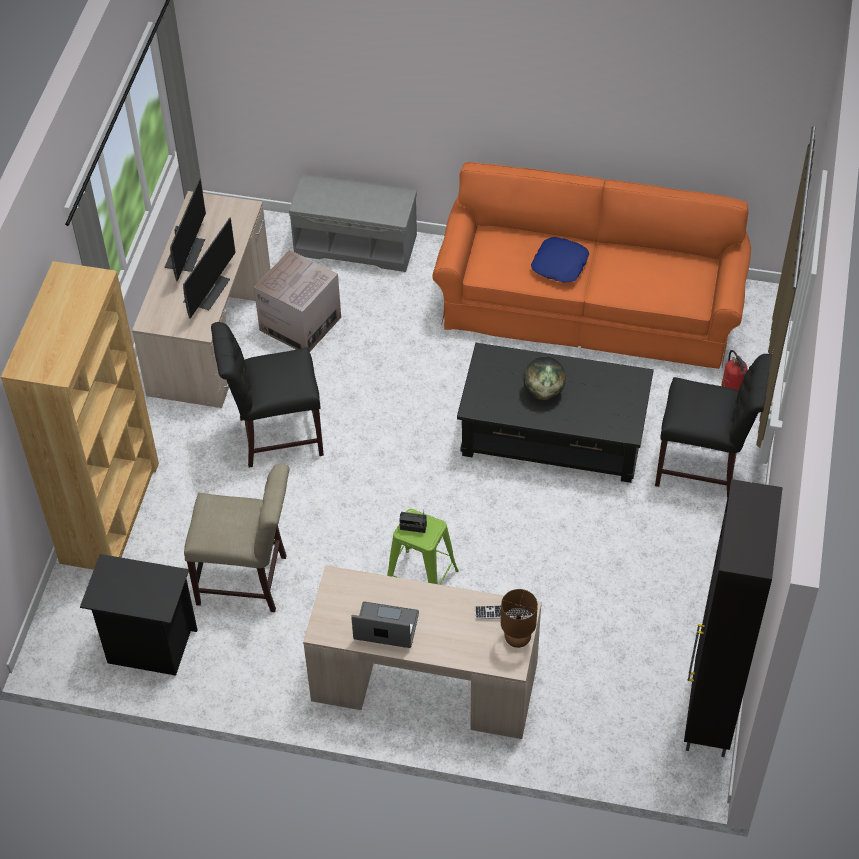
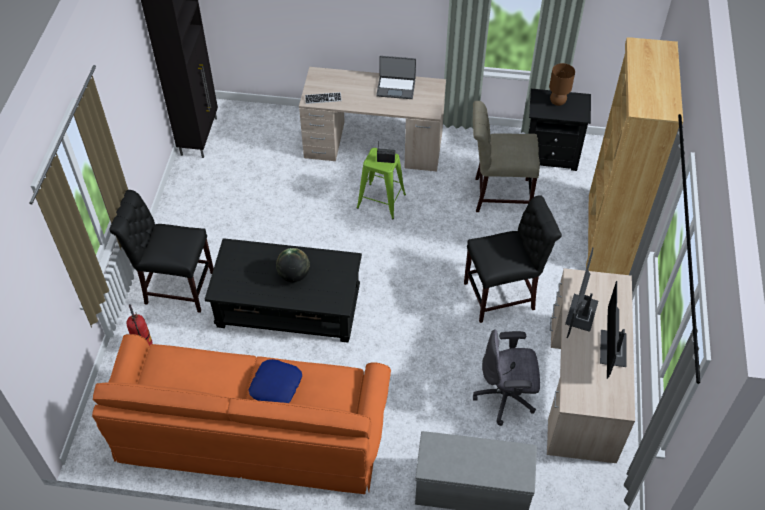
camera: 175 degrees right, 0 degrees up
cardboard box [254,250,341,351] -> grey office chair [473,330,540,426]
brown table lamp [501,589,538,648] -> brown table lamp moved to [549,63,575,106]

